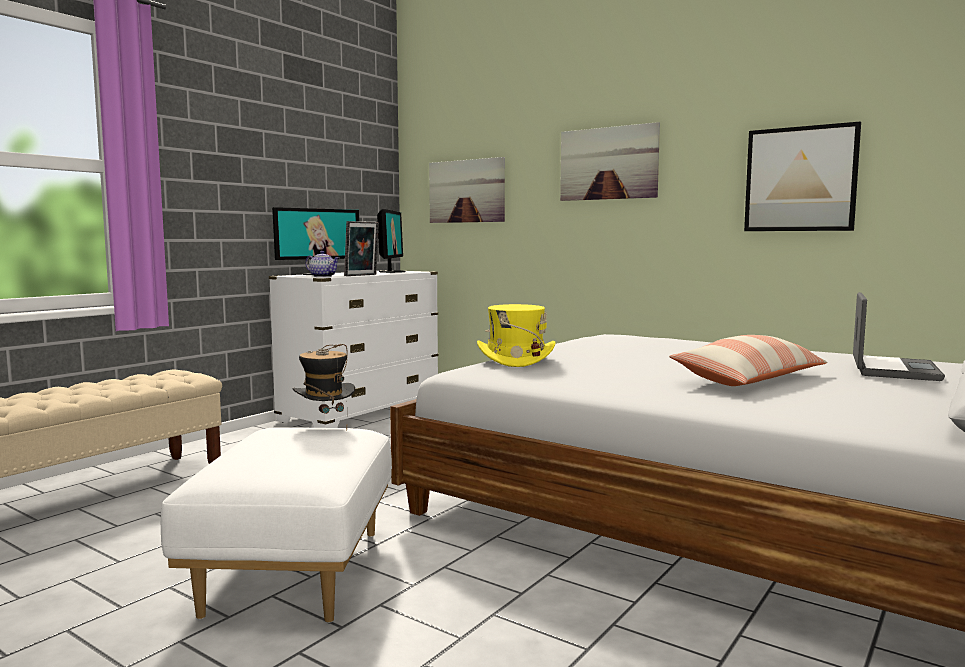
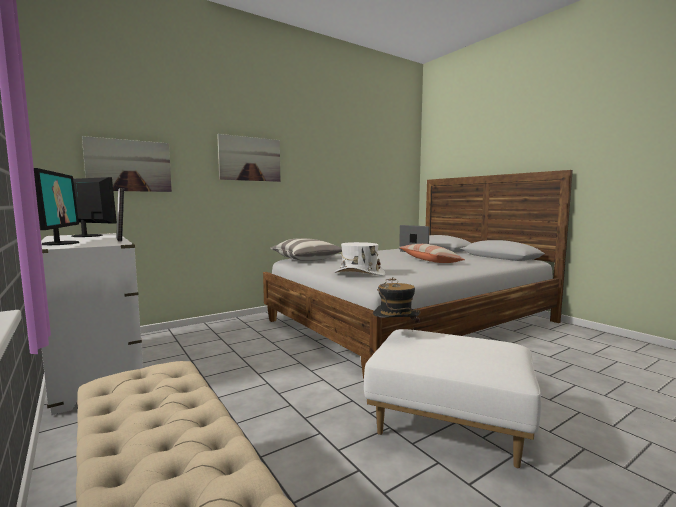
camera: 70 degrees left, 0 degrees up
teapot [305,251,339,277] -> none
yellow hat [477,304,555,367] -> white hat [334,242,385,276]
picture [744,122,861,231] -> none
none -> pillow [270,238,342,261]

